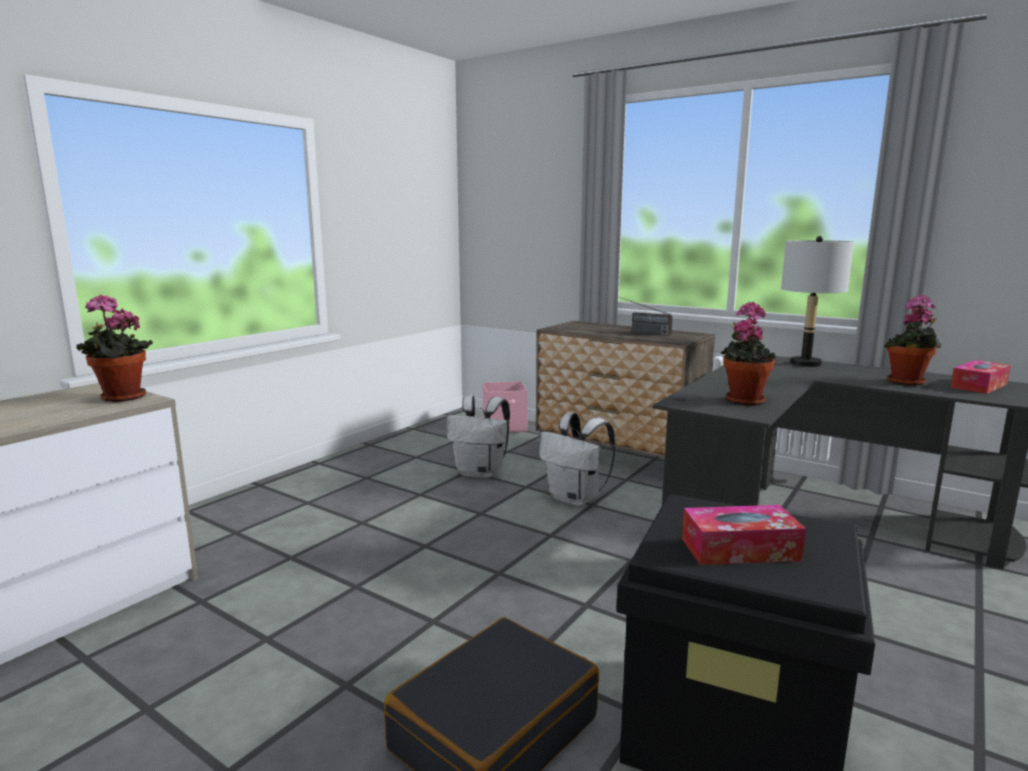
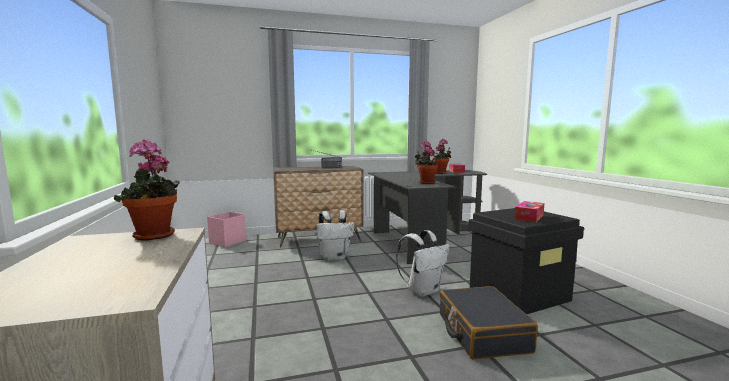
camera: 50 degrees left, 5 degrees down
white backpack [447,395,510,478] -> white backpack moved to [396,230,449,297]
grey table lamp [781,236,854,367] -> none

